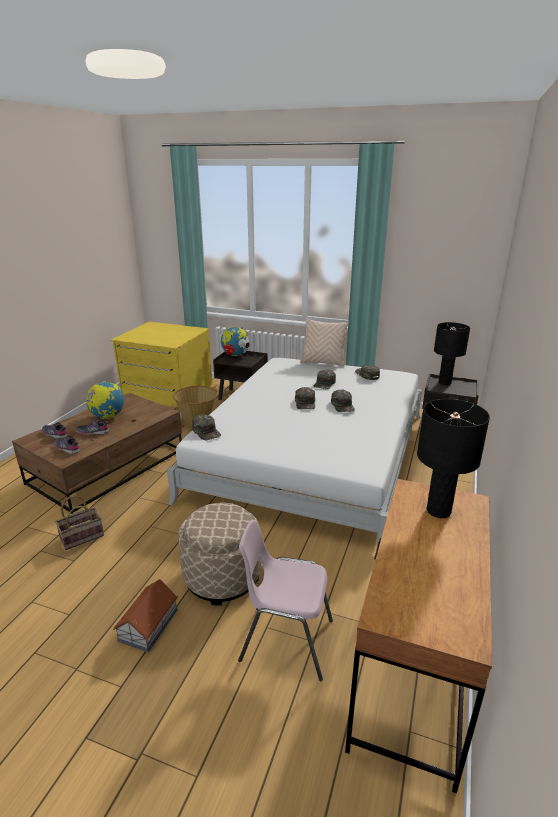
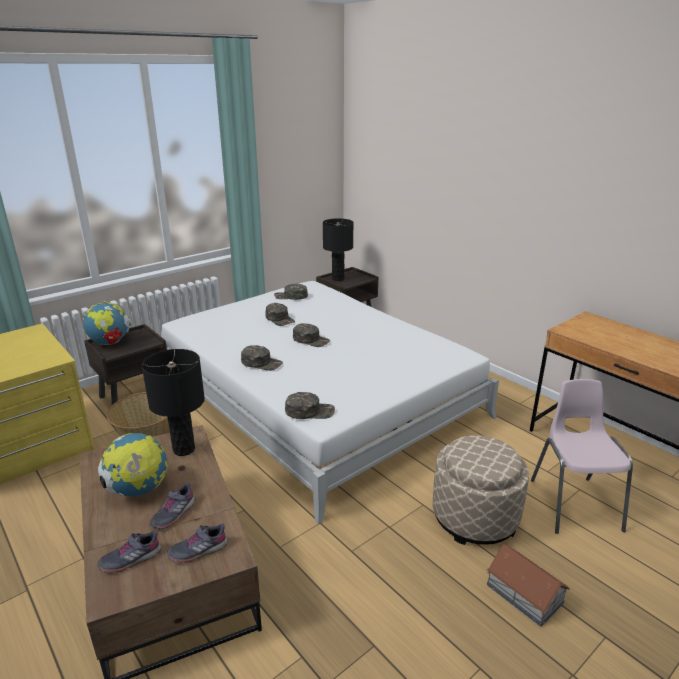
camera: 60 degrees left, 0 degrees up
basket [55,495,104,550] -> none
pink chair [238,520,333,682] -> pink chair turned 135 degrees clockwise [531,379,633,534]
beige pillow [300,318,349,366] -> none
green cap [331,390,355,412] -> green cap moved to [241,345,283,371]
black table lamp [417,399,490,518] -> black table lamp moved to [142,349,205,456]

